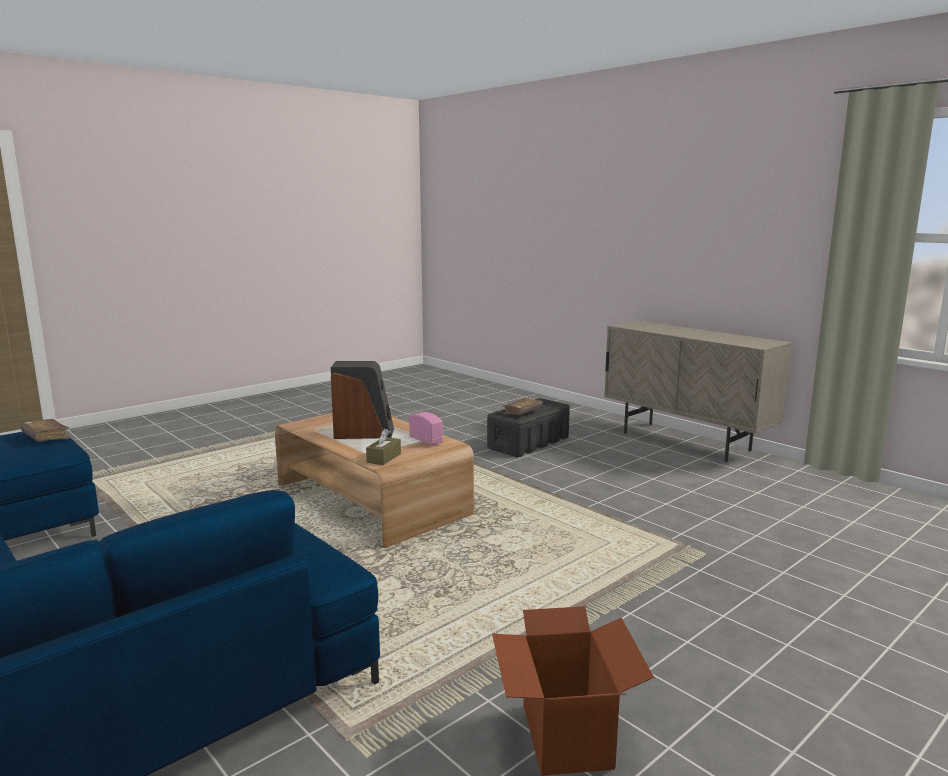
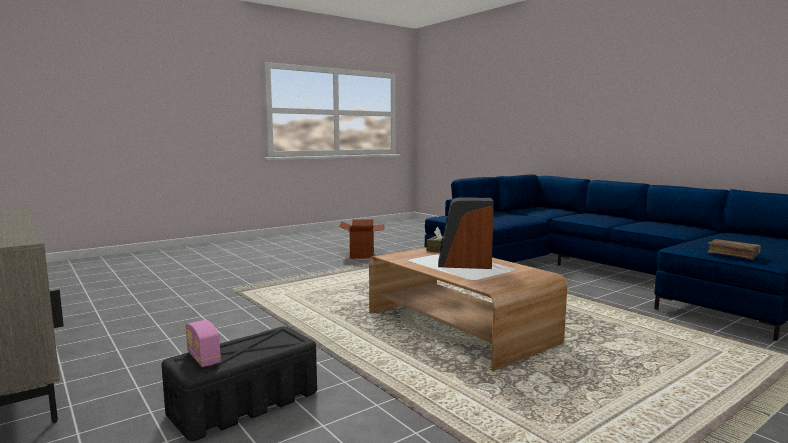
camera: 175 degrees left, 5 degrees down
radio [409,412,443,445] -> radio moved to [186,320,221,367]
brown book [503,398,543,415] -> none

